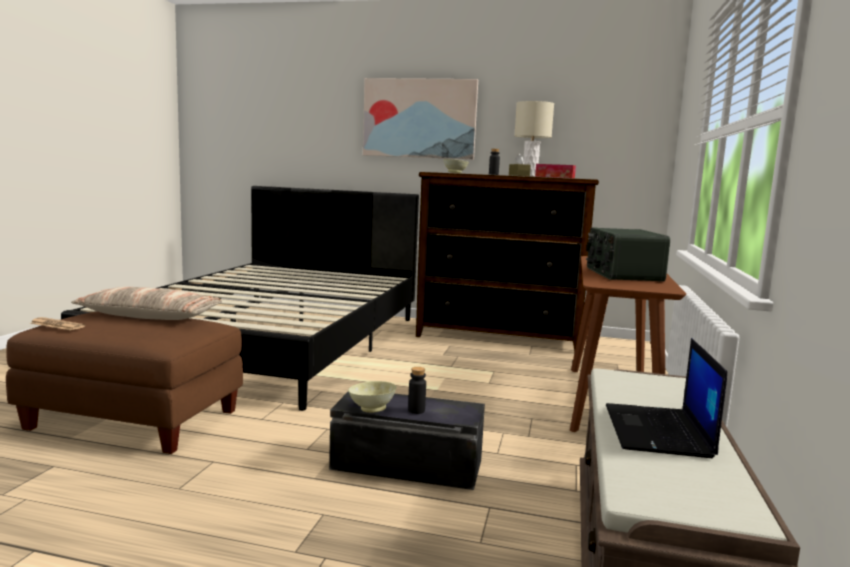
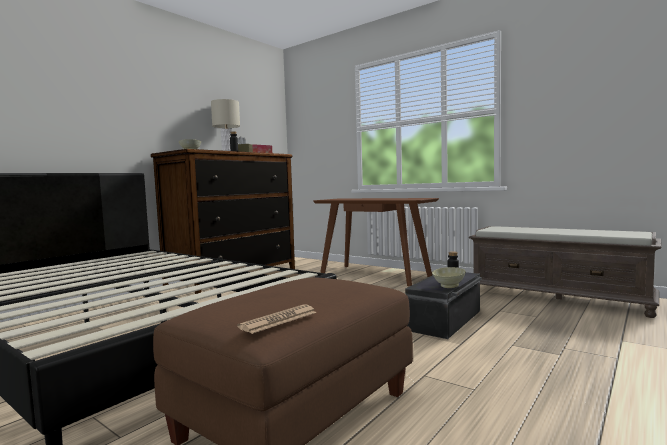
camera: 65 degrees left, 5 degrees down
pillow [71,287,222,320] -> none
picture [363,78,478,159] -> none
radio [586,227,670,282] -> none
laptop [606,338,727,458] -> none

